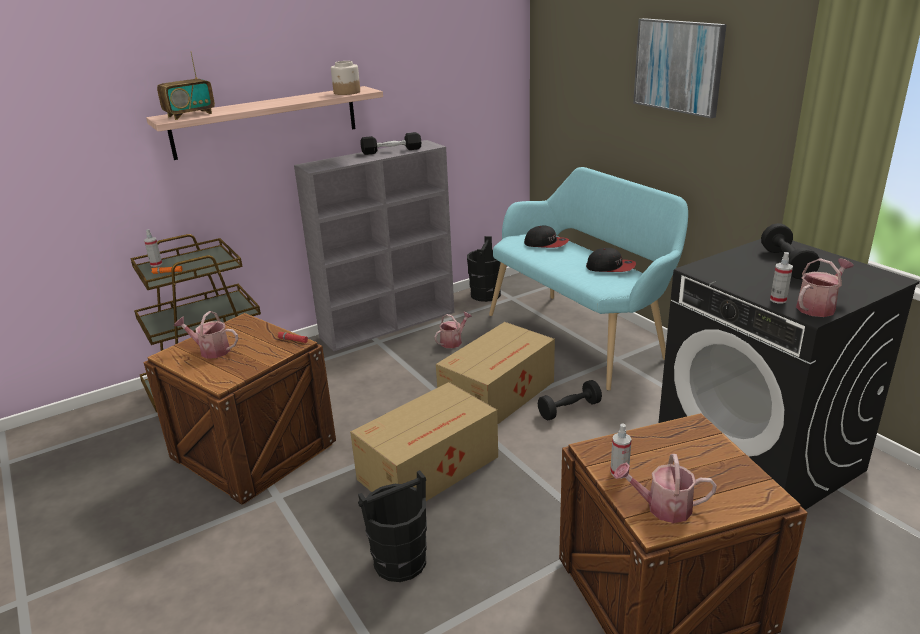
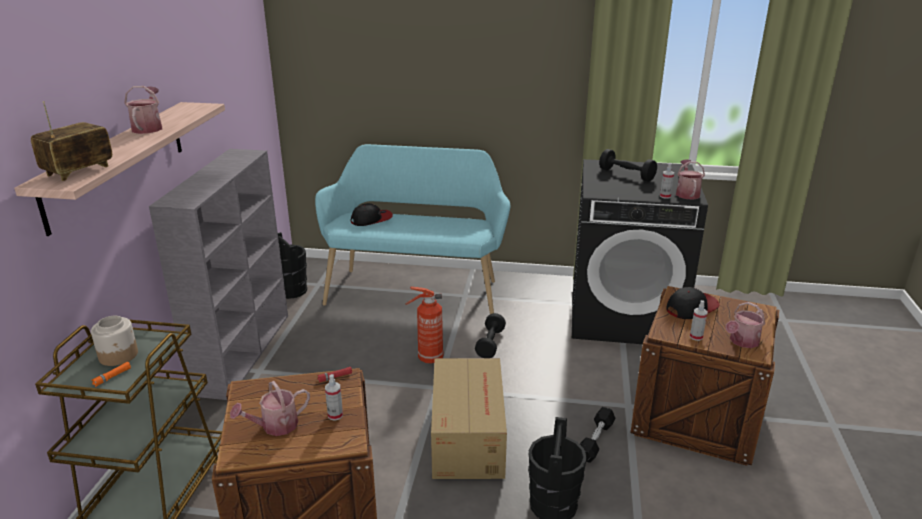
camera: 50 degrees left, 0 degrees up
spray bottle [144,229,162,267] -> spray bottle moved to [325,374,343,421]
radio [157,52,215,120] -> radio turned 150 degrees counterclockwise [31,101,112,181]
jar [331,61,360,95] -> jar moved to [91,316,138,366]
black dumbbell [360,132,421,155] -> black dumbbell moved to [580,407,615,463]
watering can [435,312,472,348] -> watering can moved to [124,86,162,134]
cardboard box [436,322,555,424] -> fire extinguisher [405,286,443,364]
cap [586,248,636,272] -> cap moved to [666,287,720,319]
picture [633,18,727,118] -> none

